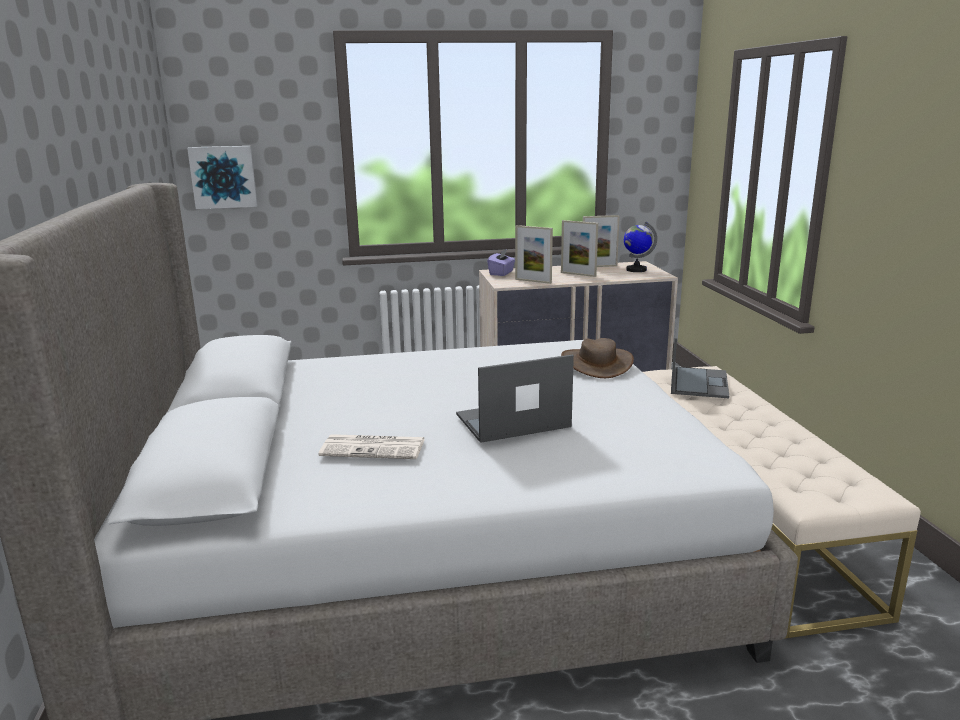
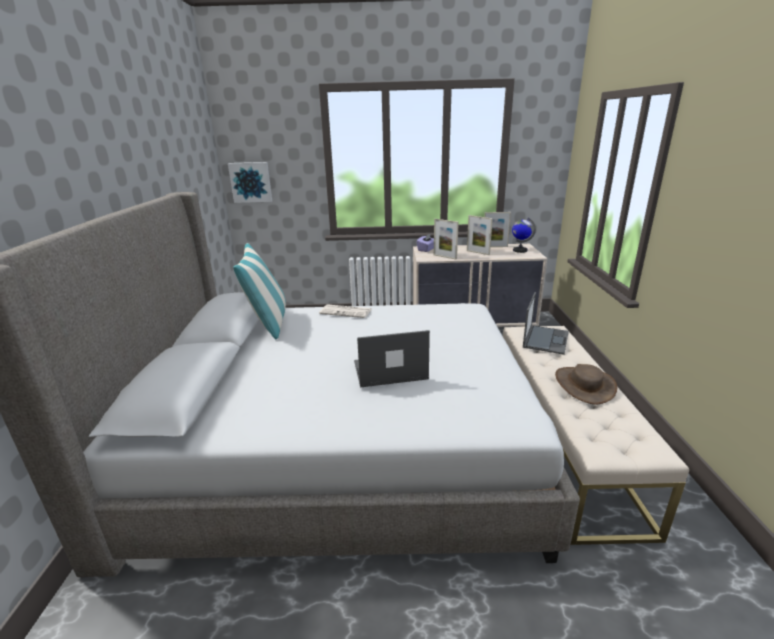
camera: 10 degrees right, 5 degrees up
newspaper [318,434,425,459] -> newspaper moved to [319,304,372,318]
brown hat [561,338,634,378] -> brown hat moved to [555,364,617,405]
none -> pillow [233,243,286,339]

